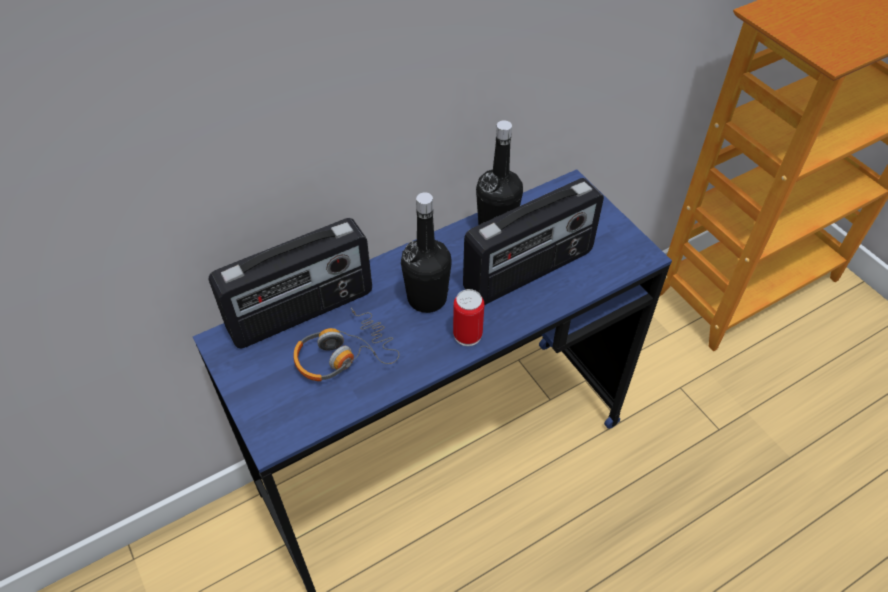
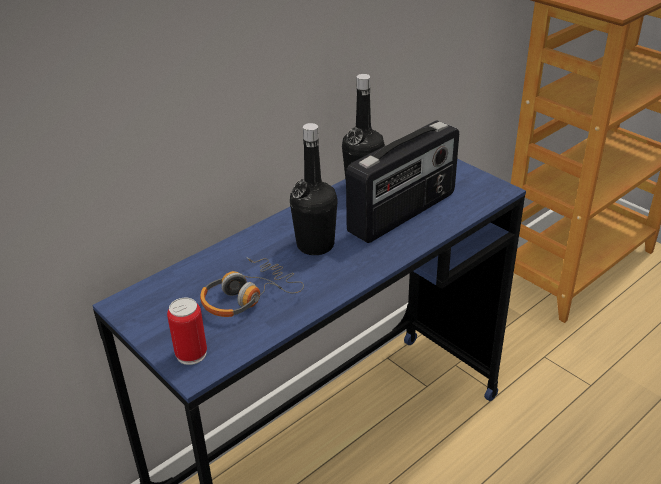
camera: 10 degrees left, 15 degrees down
radio [209,218,372,348] -> none
can [453,289,484,346] -> can moved to [167,298,207,365]

